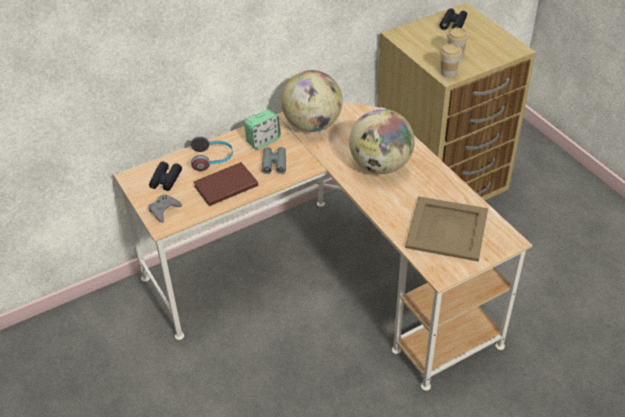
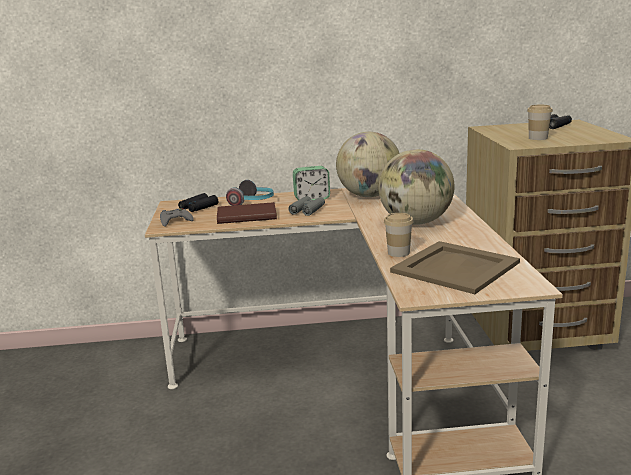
camera: 25 degrees right, 25 degrees down
cup [440,44,462,78] -> cup moved to [384,213,413,257]

